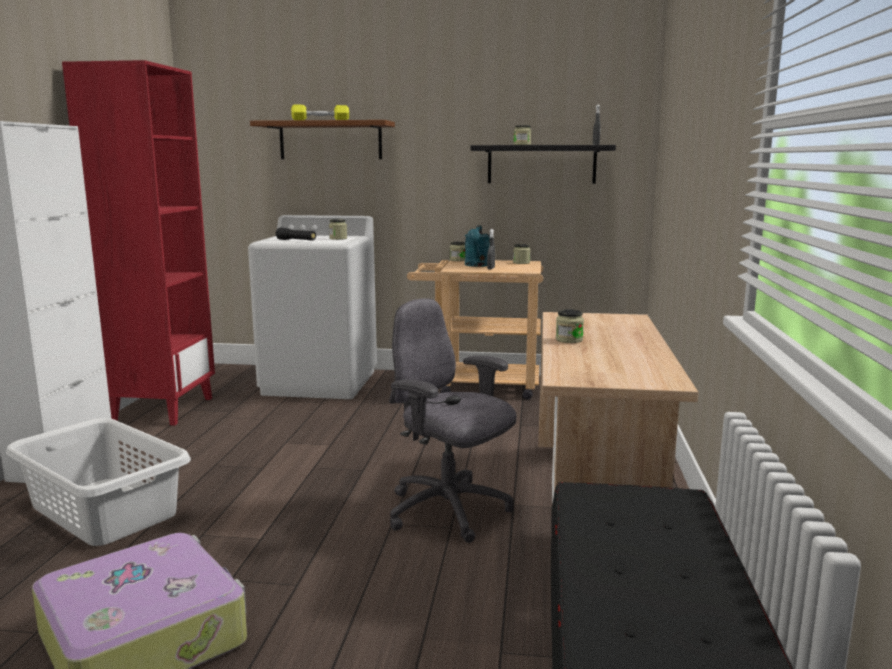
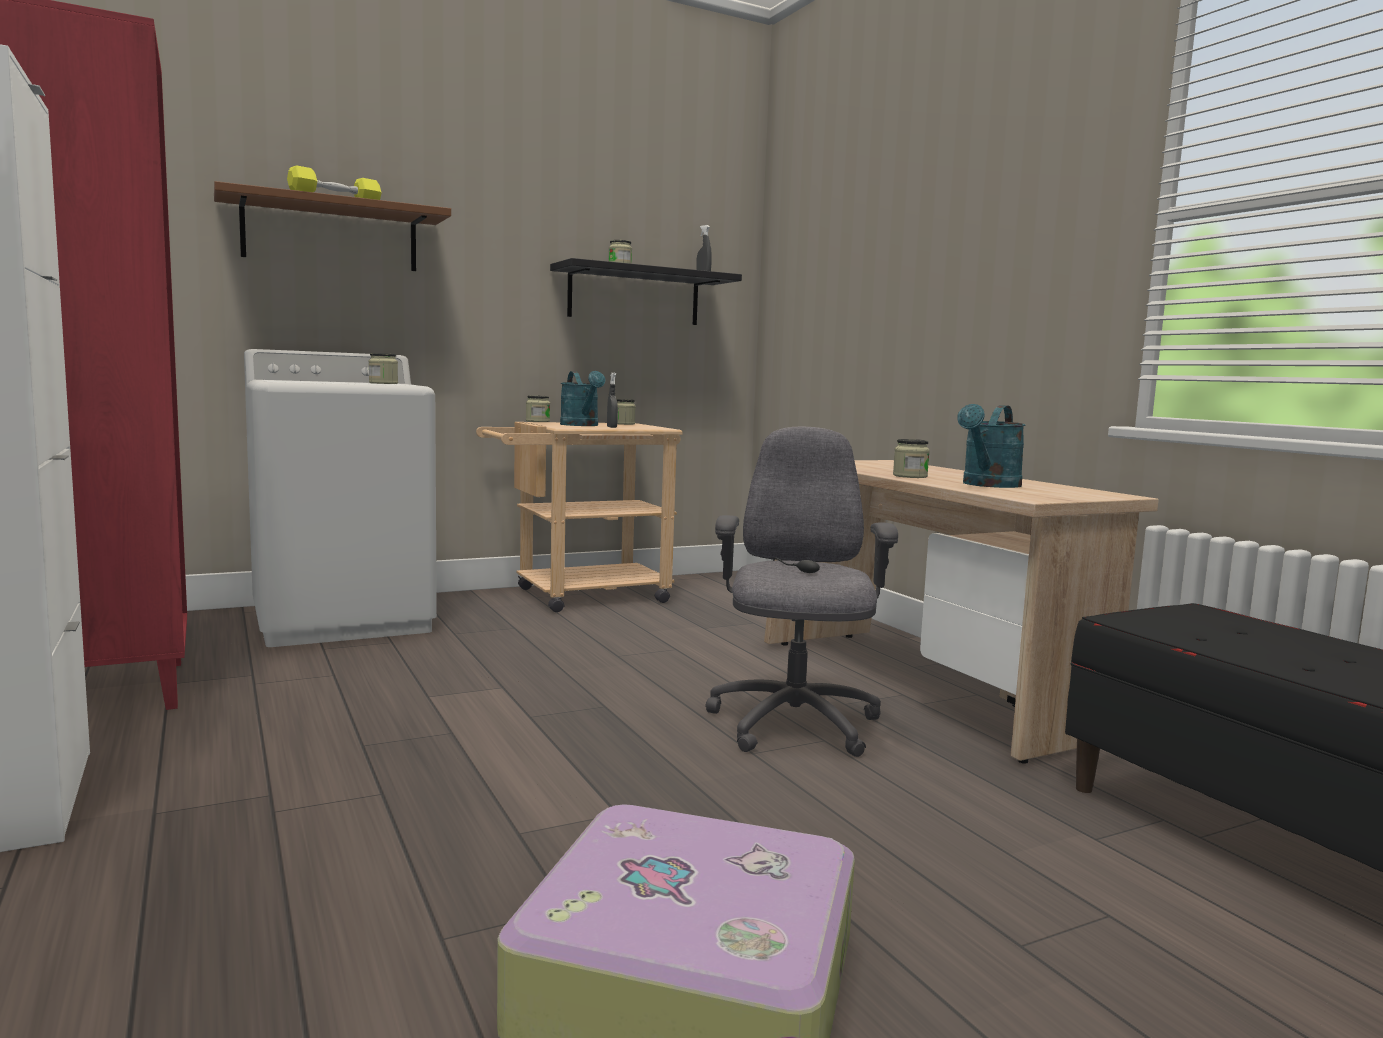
camera: 35 degrees left, 5 degrees down
white laundry basket [6,418,191,546] -> none
black flashlight [276,227,316,240] -> none
grey office chair [389,298,516,543] -> grey office chair turned 90 degrees clockwise [705,426,898,757]
none -> turquoise watering can [957,404,1025,488]

